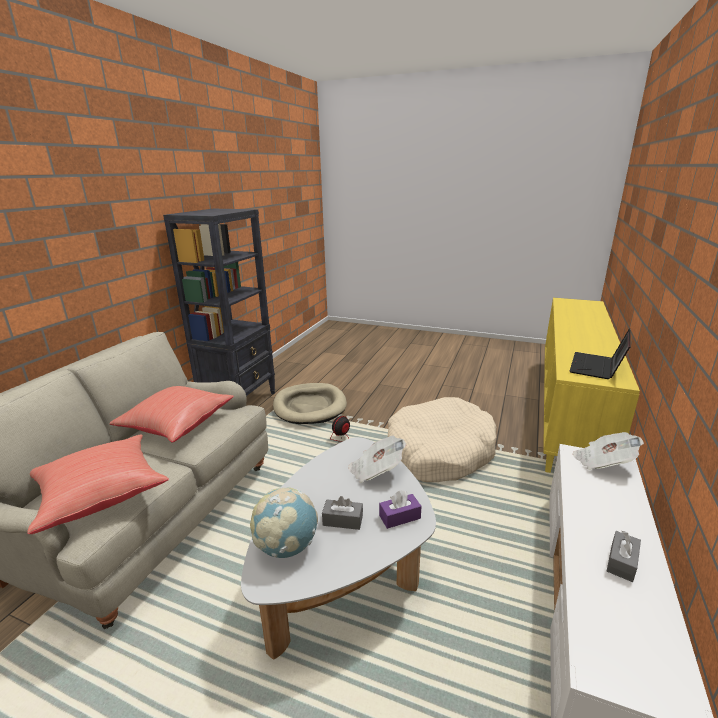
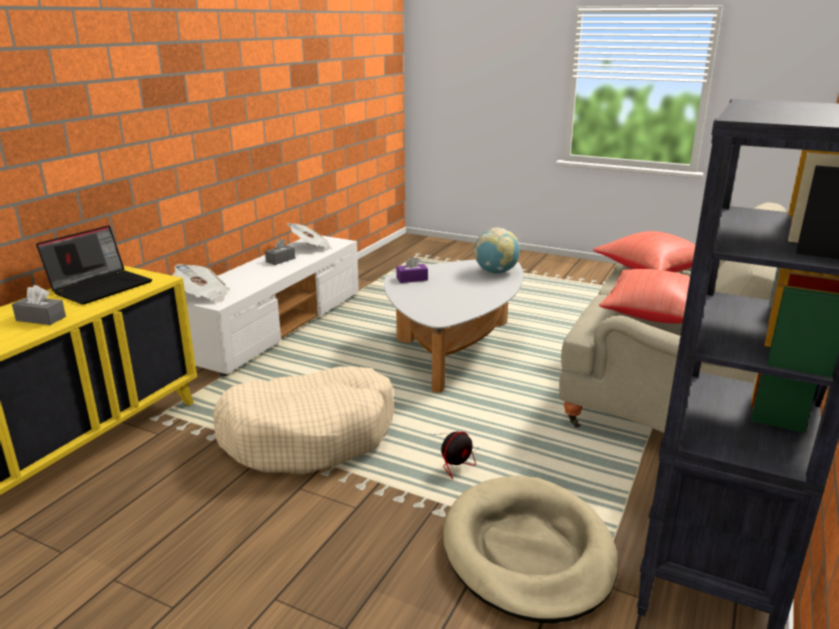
camera: 175 degrees left, 0 degrees up
grey tissue box [322,496,363,530] -> grey tissue box moved to [12,285,66,325]
newspaper [348,436,406,483] -> newspaper moved to [287,223,332,249]

